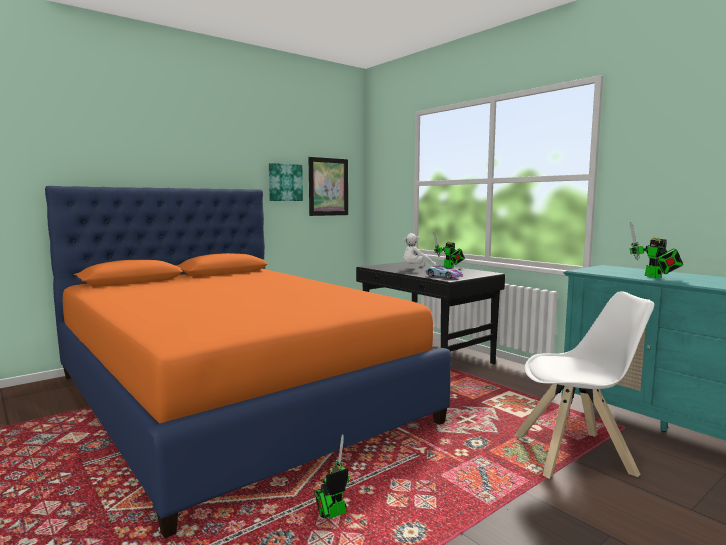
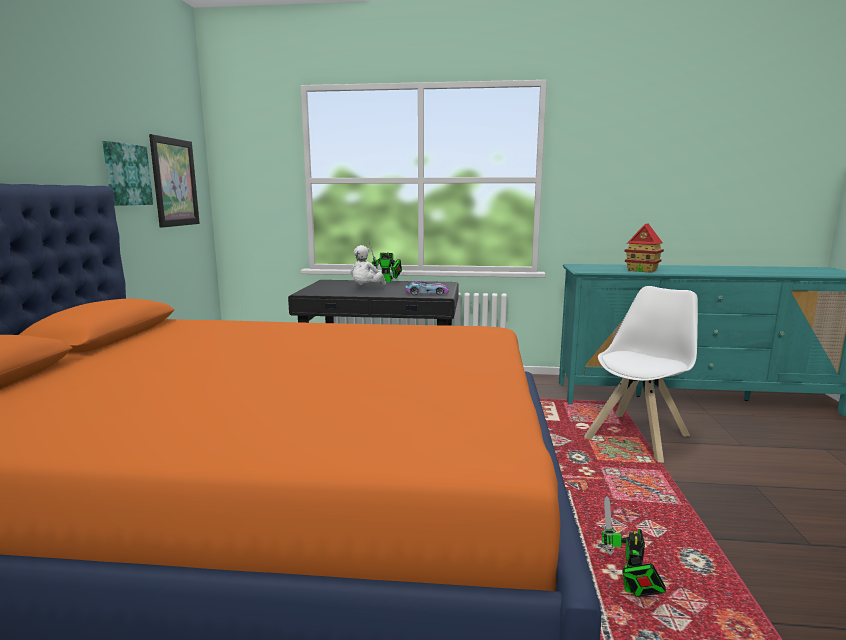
camera: 45 degrees left, 5 degrees up
toy robot [630,223,683,278] -> toy house [624,224,664,273]

